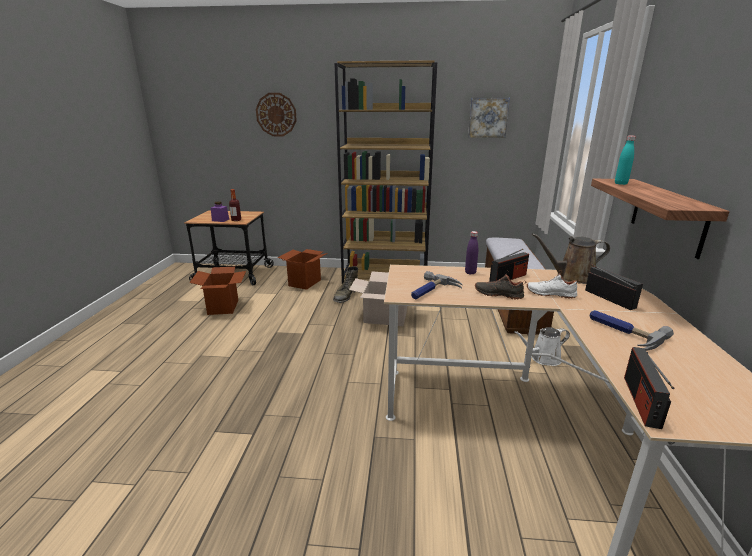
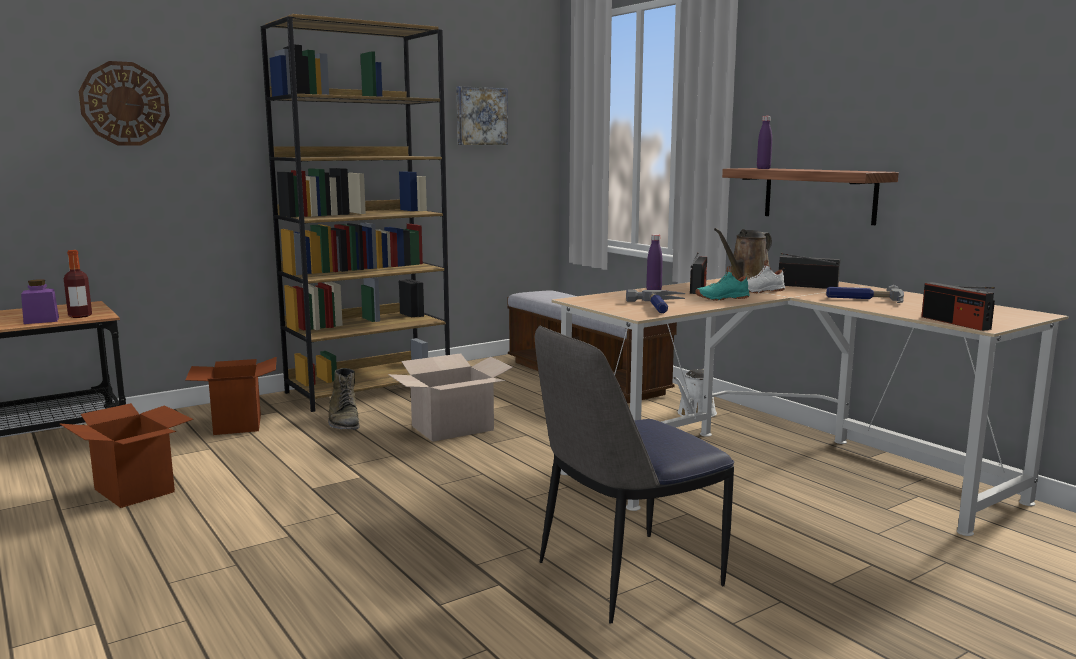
camera: 40 degrees left, 10 degrees down
black shoe [475,274,526,300] -> turquoise shoe [695,266,749,301]
turquoise bottle [615,136,636,185] -> purple bottle [757,116,772,169]
none -> chair [535,326,734,623]

